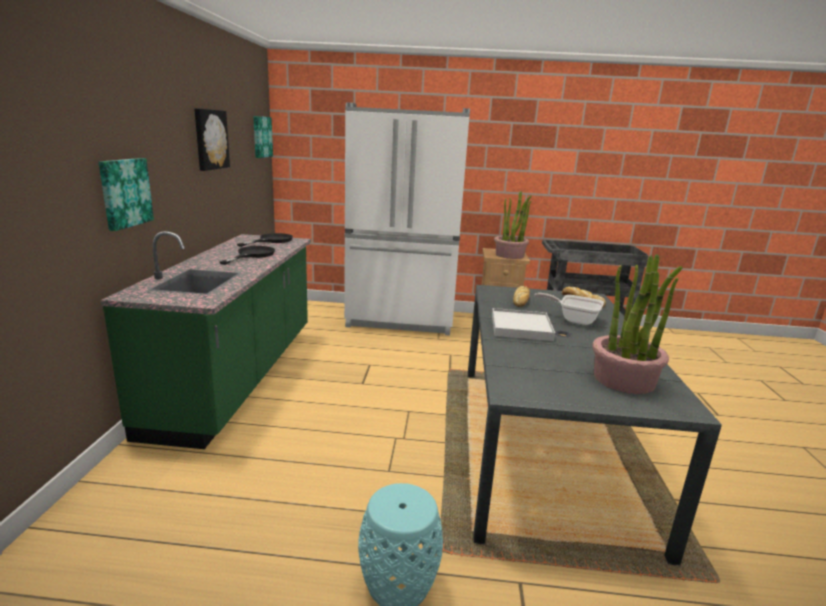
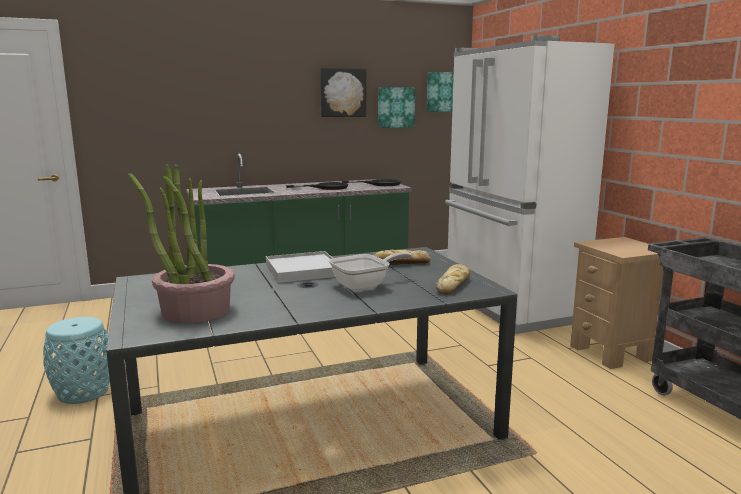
camera: 65 degrees right, 5 degrees down
picture [99,158,154,231] -> picture moved to [378,87,415,128]
potted plant [494,191,532,259] -> none
frying pan [534,293,604,325] -> frying pan turned 60 degrees clockwise [329,253,412,291]

